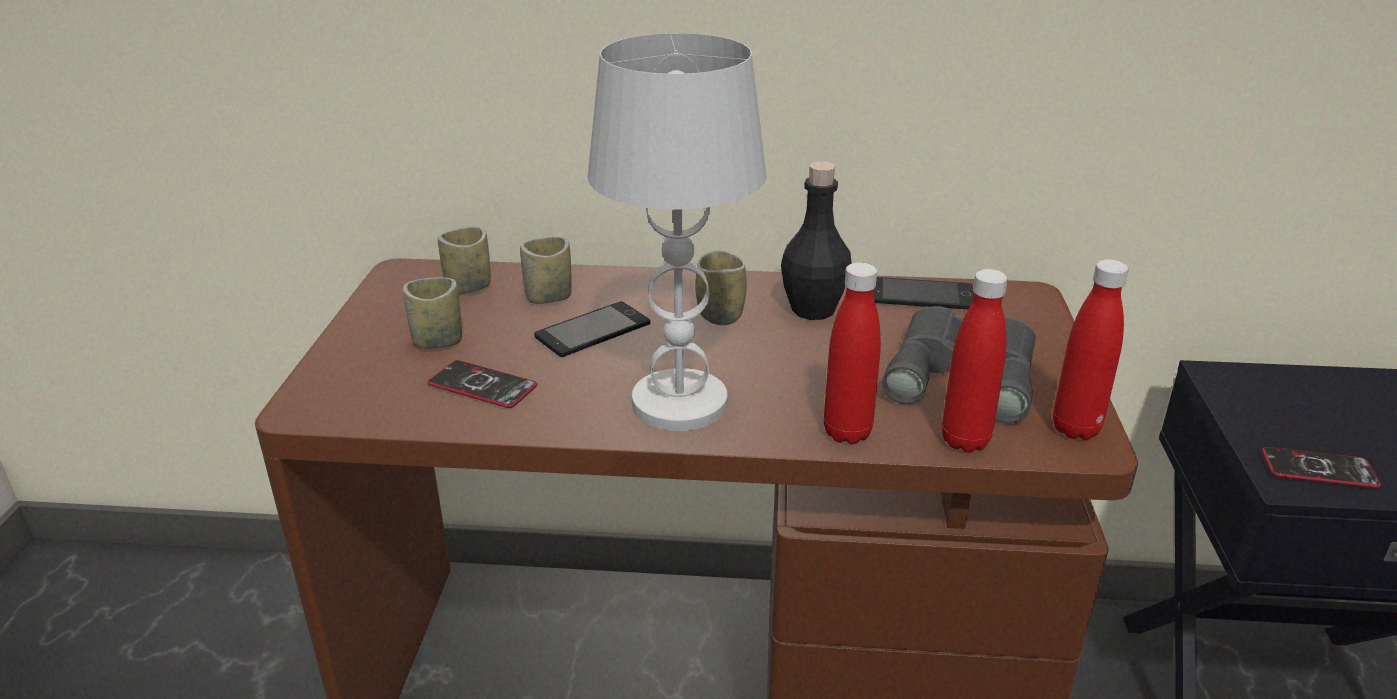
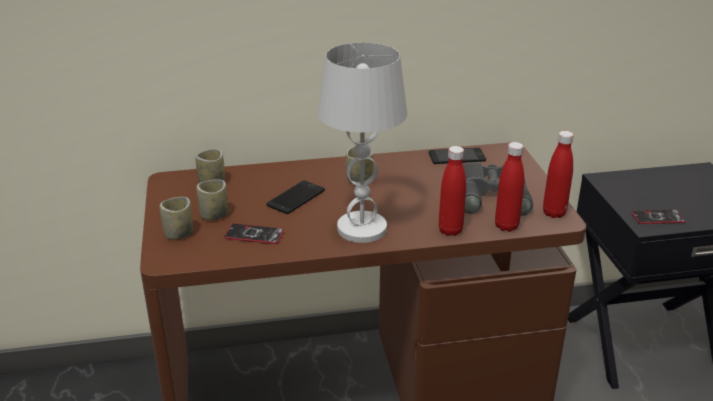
camera: 15 degrees left, 0 degrees up
cup [520,237,572,304] -> cup moved to [159,197,193,240]
black bottle [781,161,851,320] -> none

